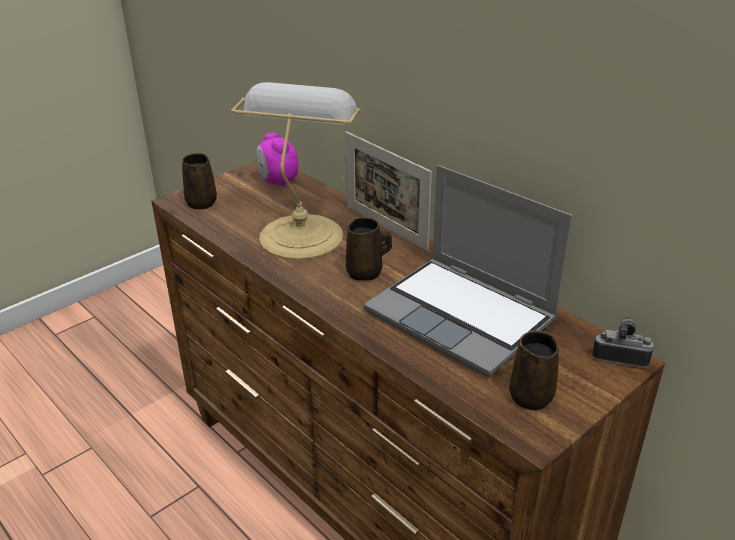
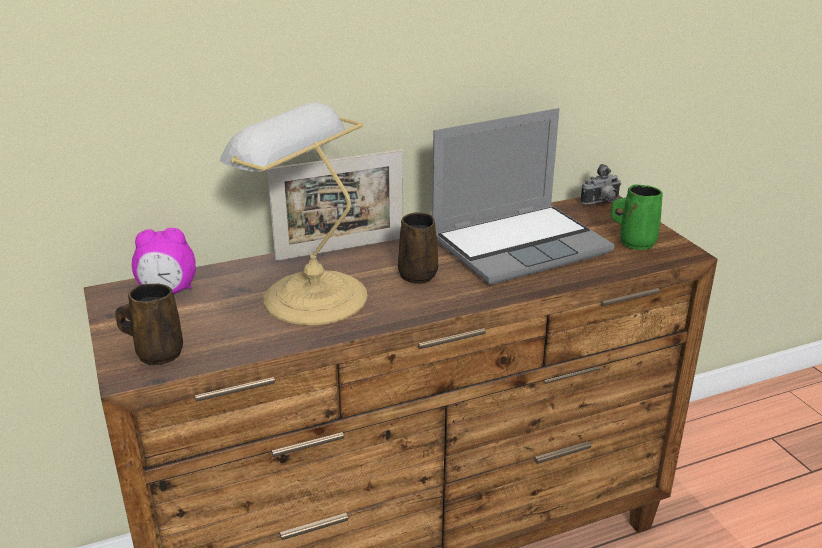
camera: 70 degrees left, 5 degrees down
brown mug [509,330,559,410] -> green mug [611,185,663,250]
camera [592,316,654,368] -> camera turned 150 degrees counterclockwise [580,164,621,205]

